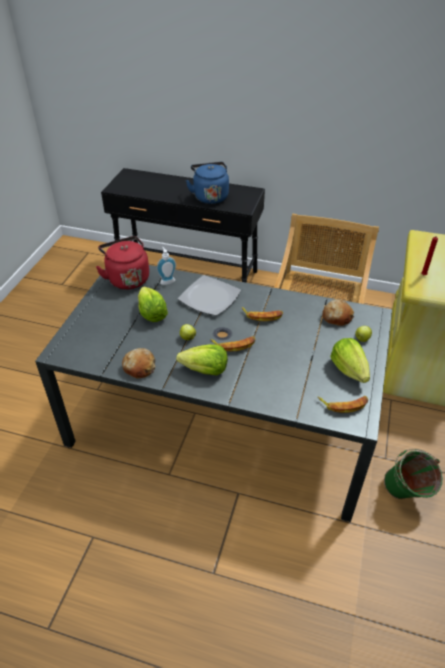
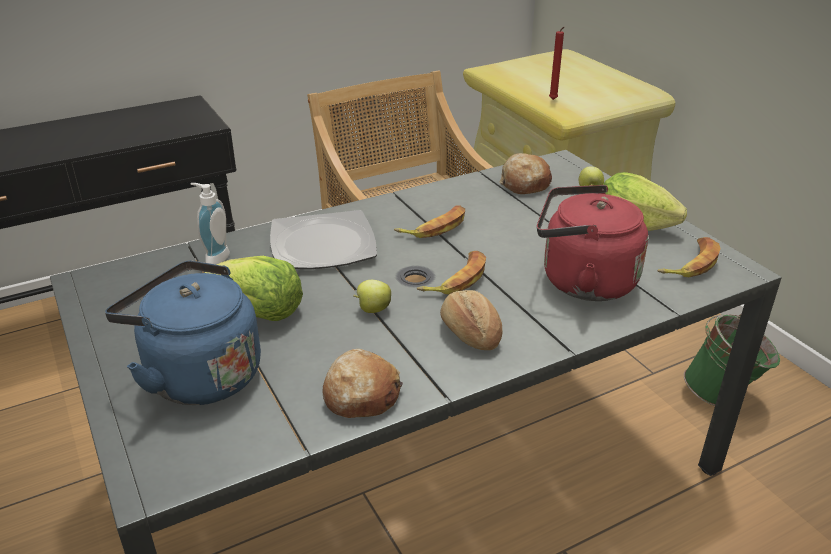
camera: 45 degrees left, 10 degrees down
red kettle [96,236,149,290] -> red kettle moved to [537,185,648,301]
lettuce [176,344,228,375] -> bread [440,290,502,350]
blue kettle [186,162,229,204] -> blue kettle moved to [105,260,261,405]

